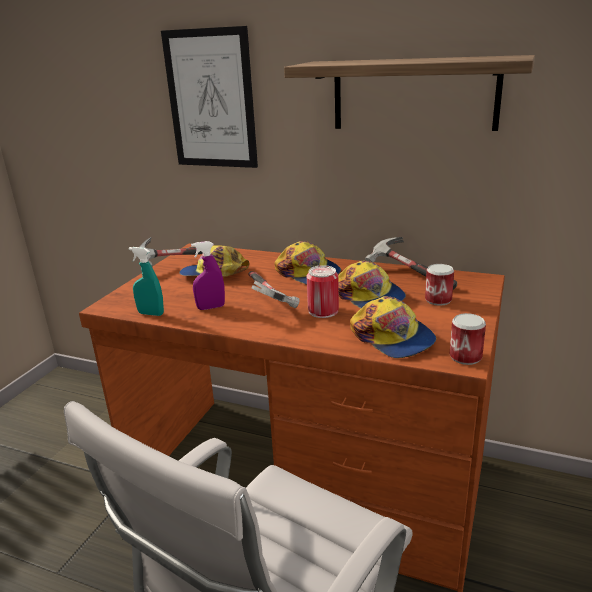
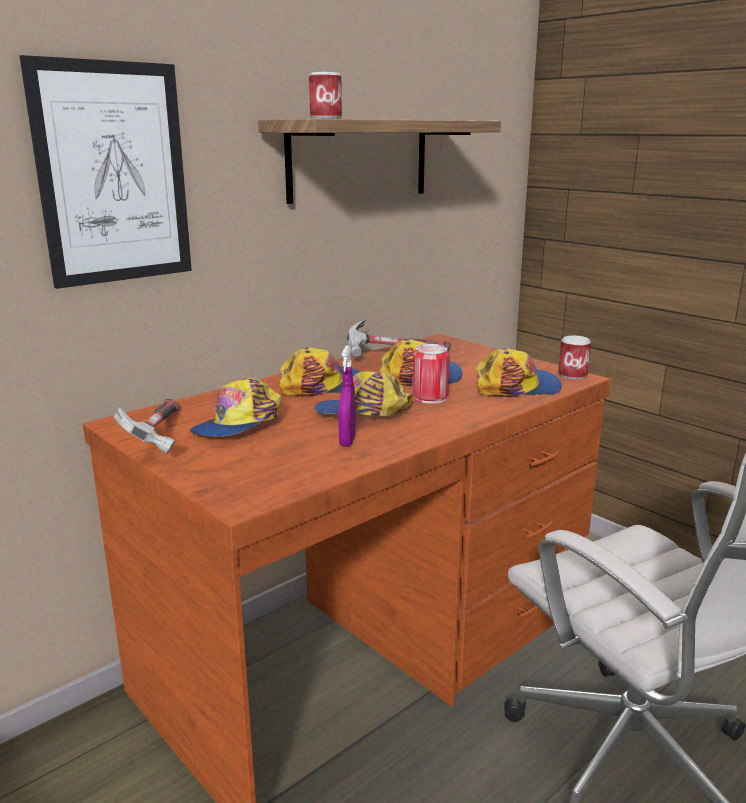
camera: 65 degrees left, 5 degrees down
turquoise spray bottle [129,247,164,316] -> none
hammer [248,271,300,308] -> cap [314,371,414,416]
can [425,264,454,306] -> can moved to [309,72,342,119]

